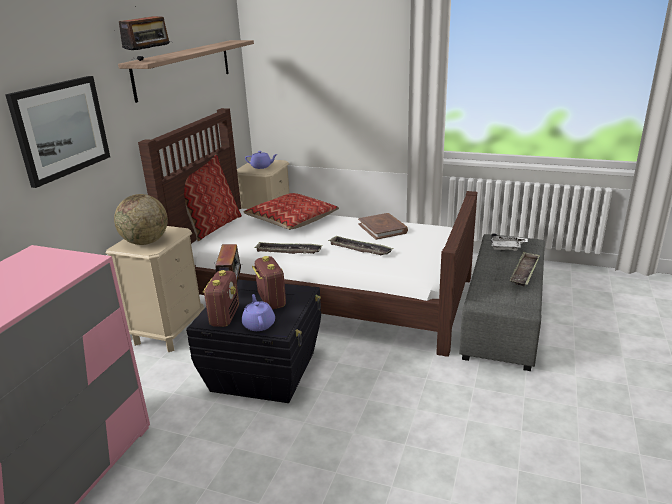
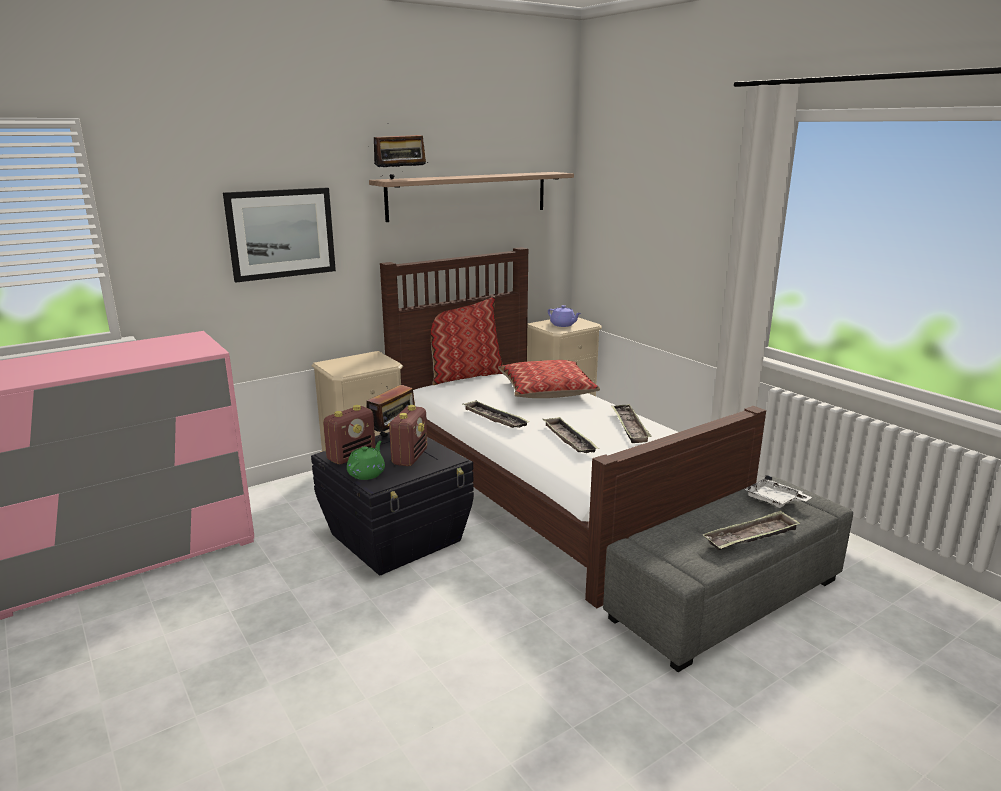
camera: 35 degrees right, 5 degrees down
globe [114,194,168,245] -> none
purple teapot [242,294,275,331] -> green teapot [347,441,385,480]
brown book [358,213,408,240] -> tray [611,404,652,443]

